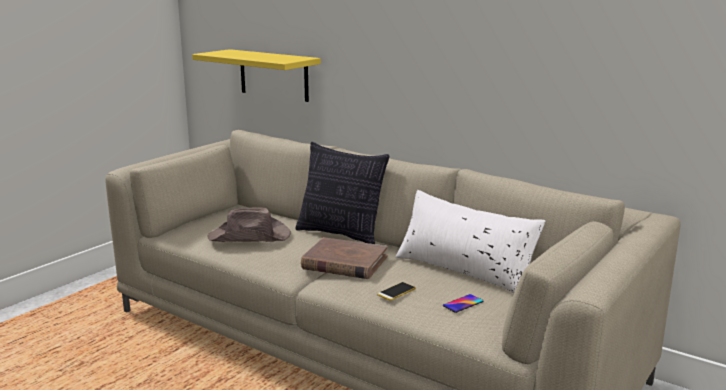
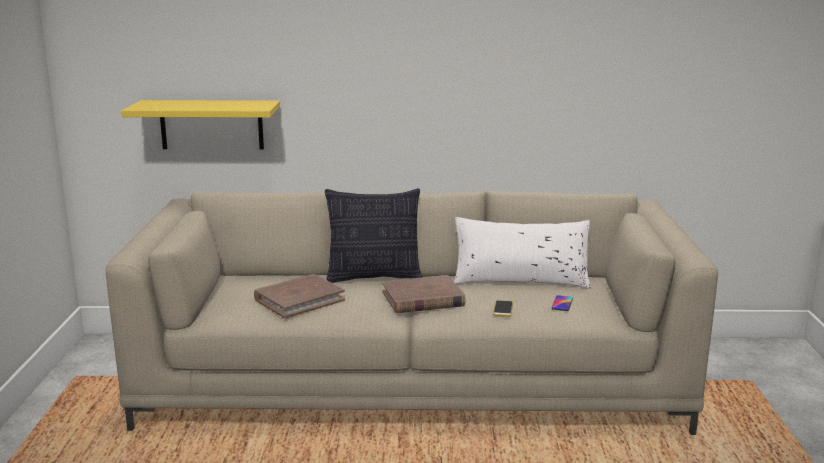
camera: 35 degrees left, 0 degrees up
brown hat [207,207,291,242] -> brown book [254,274,345,318]

